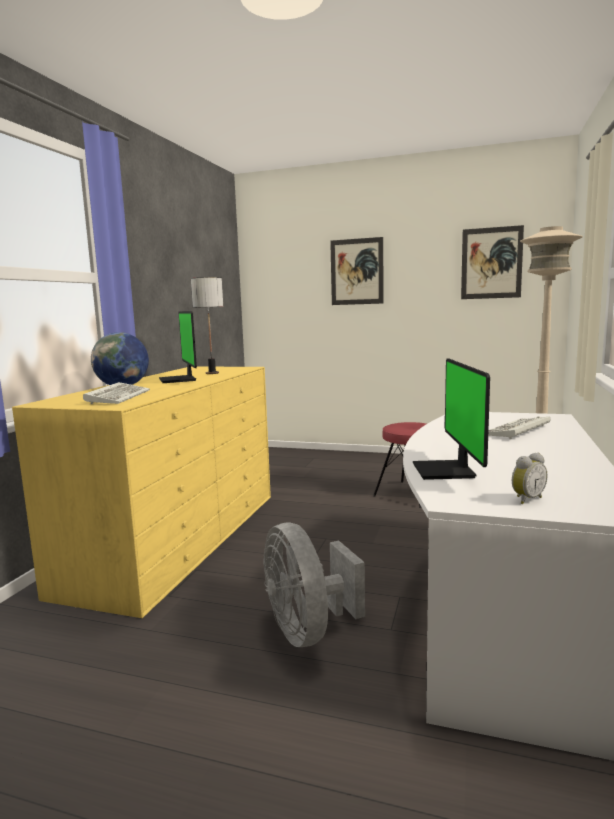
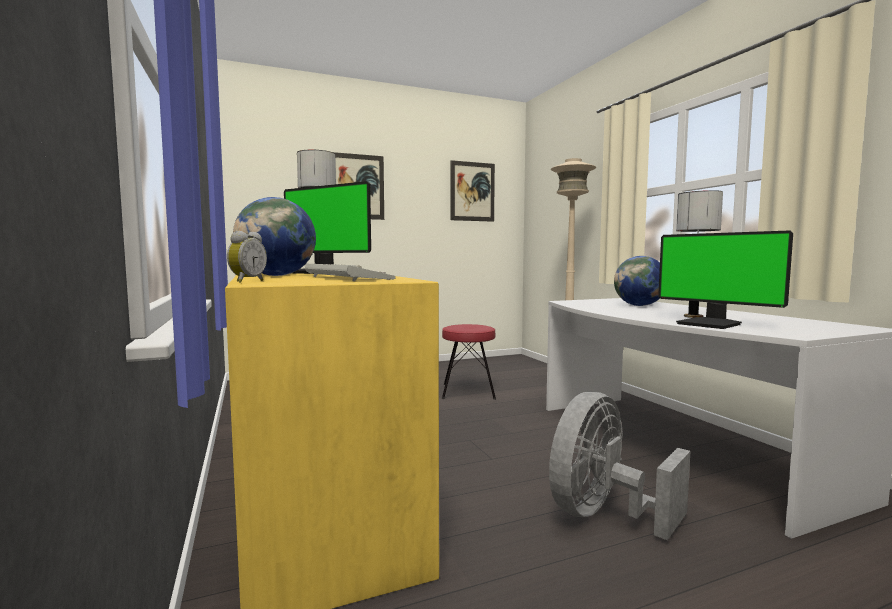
camera: 40 degrees left, 5 degrees down
grey fan [263,522,365,647] -> grey fan turned 105 degrees clockwise [549,392,690,540]
keyboard [488,416,551,439] -> globe [614,256,660,306]
alarm clock [512,453,547,504] -> alarm clock moved to [227,231,267,283]
none -> table lamp [676,190,723,318]

